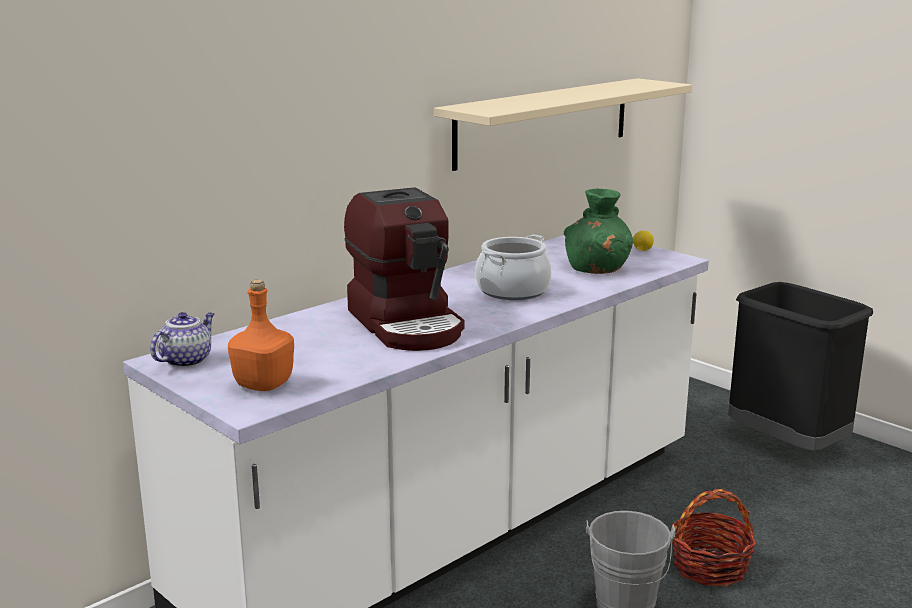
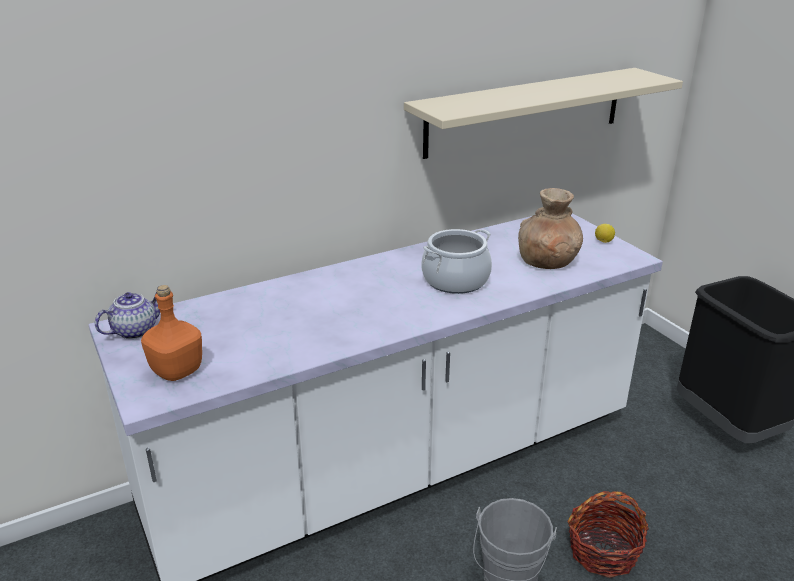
camera: 15 degrees right, 10 degrees up
coffee machine [344,187,464,351] -> none
green vase [564,189,633,274] -> brown vase [518,188,583,269]

